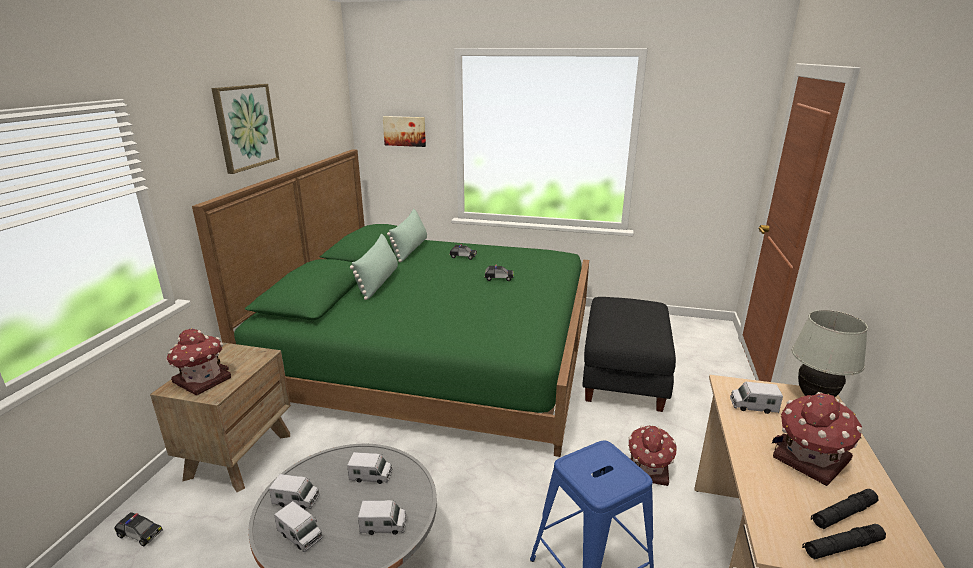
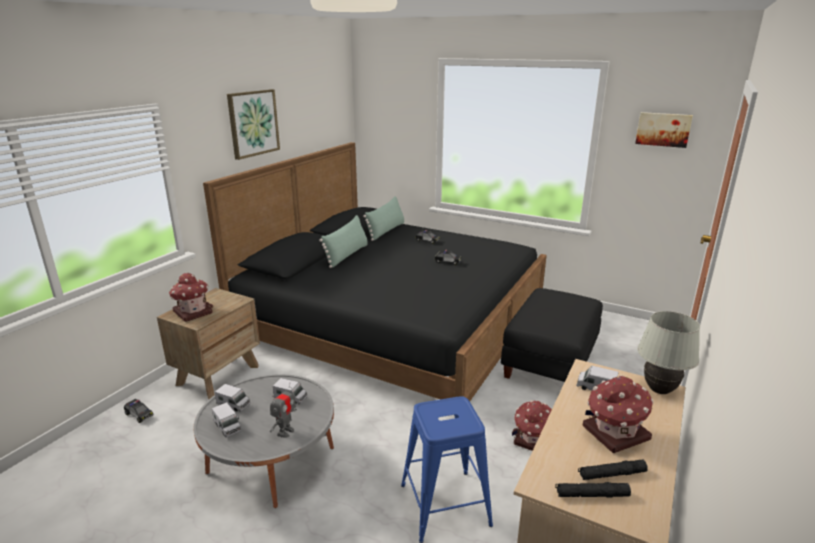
camera: 15 degrees right, 0 degrees up
green bed [192,149,589,457] -> black bed [203,142,547,401]
toy truck [358,500,407,535] -> toy robot [270,385,297,438]
picture [383,116,426,147] -> picture moved to [635,112,693,148]

